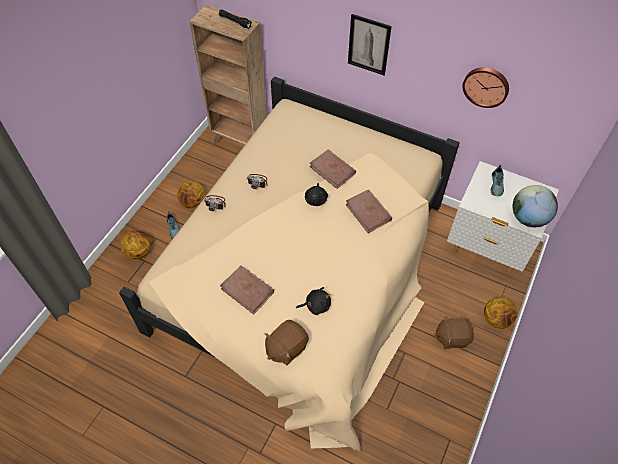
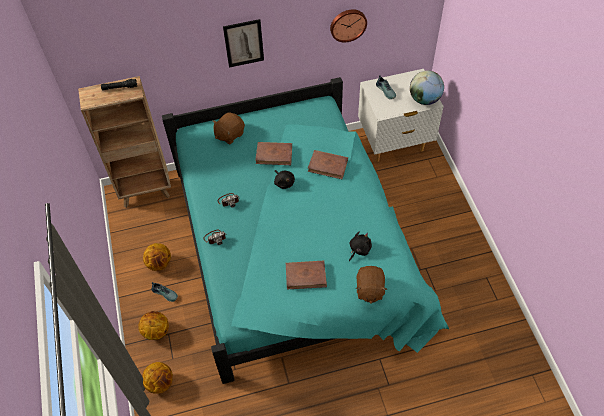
camera: 40 degrees left, 0 degrees up
beige bed [119,76,459,453] -> turquoise bed [162,77,449,384]
brown plush toy [434,316,474,349] -> brown plush toy moved to [213,112,245,144]
basketball [484,297,517,329] -> basketball moved to [142,362,173,394]

